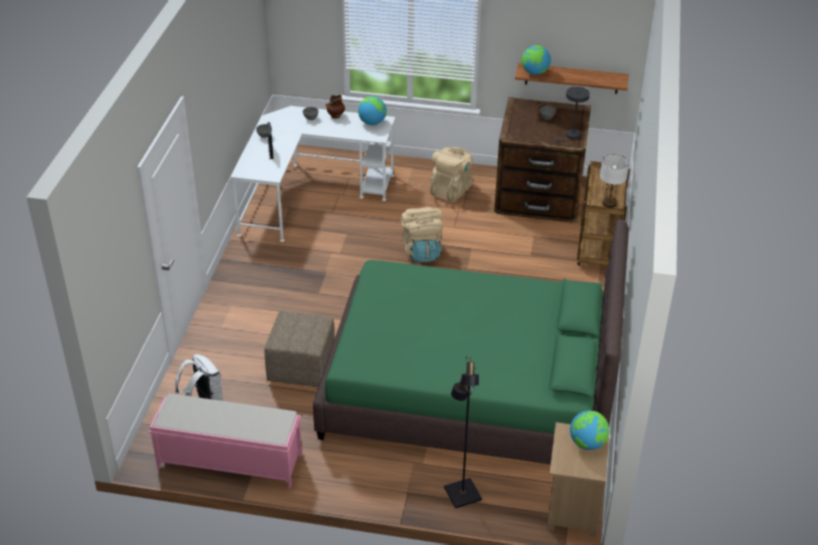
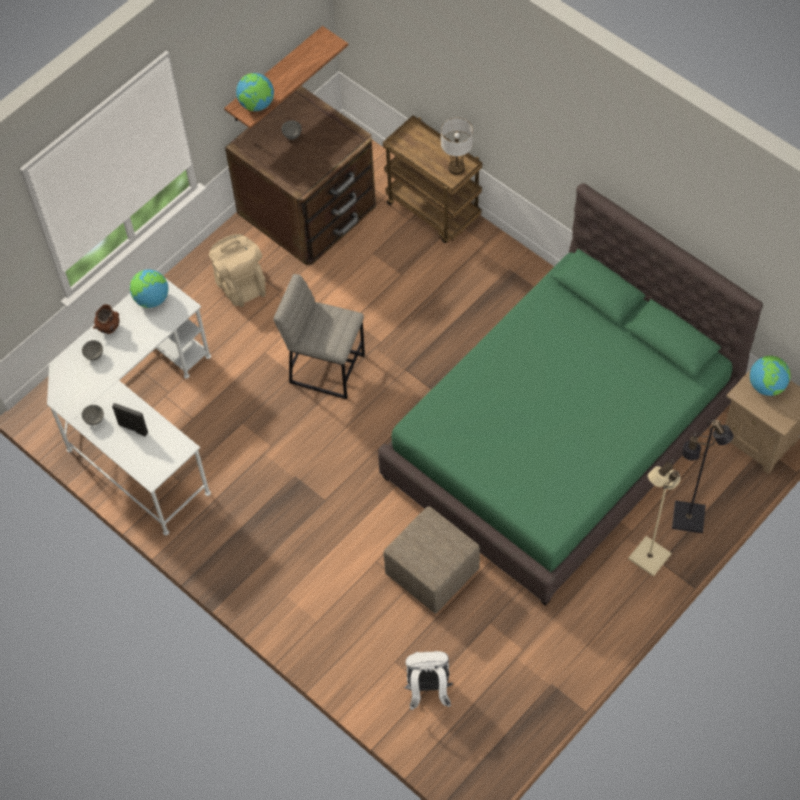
camera: 55 degrees left, 20 degrees up
pink bench [149,394,302,489] -> none
beige backpack [401,207,443,262] -> grey chair [274,274,365,399]
grey table lamp [553,86,590,143] -> none
none -> beige floor lamp [628,458,681,577]

